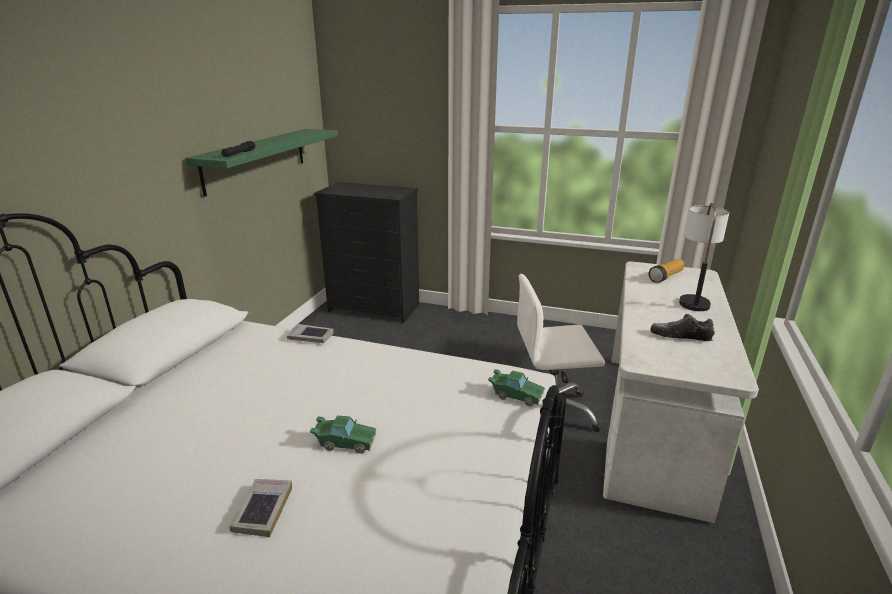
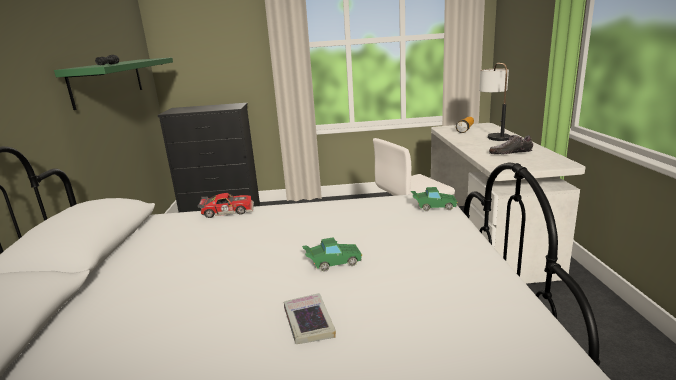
camera: 20 degrees left, 5 degrees down
book [287,324,334,343] -> toy car [197,193,254,218]

